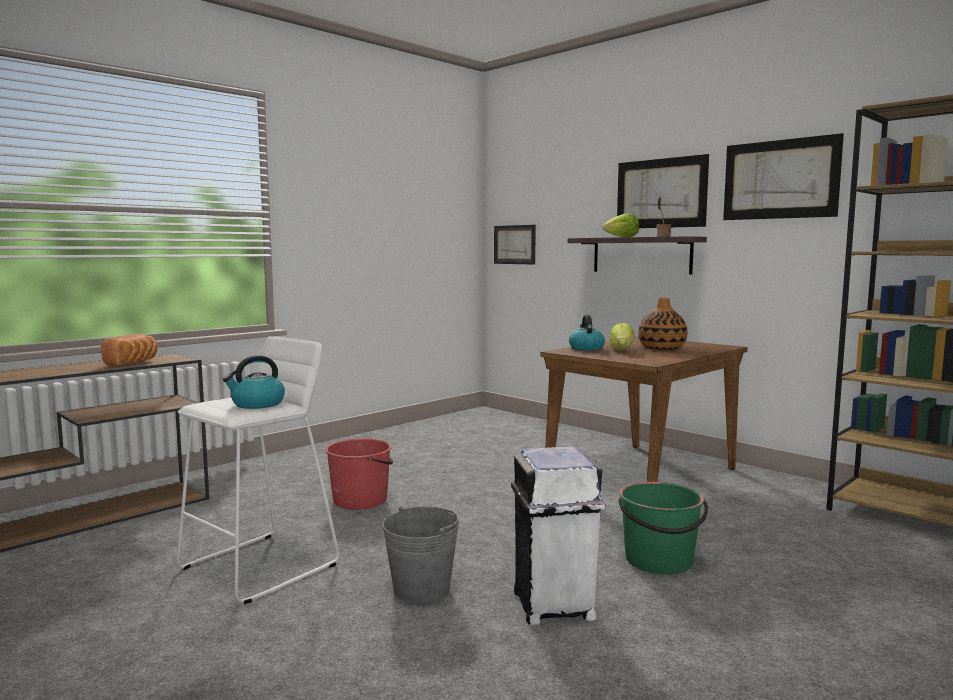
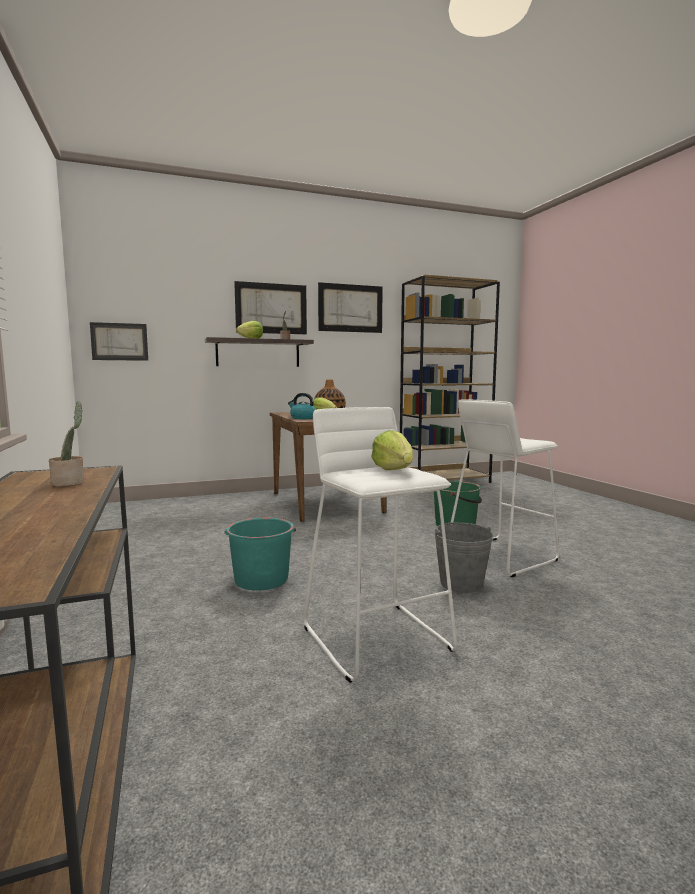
camera: 65 degrees left, 0 degrees up
bread [101,334,157,365] -> potted plant [49,401,84,487]
kettle [223,355,285,409] -> lettuce [371,430,413,470]
red bucket [325,438,393,510] -> turquoise bucket [225,518,296,591]
white trash can [511,446,605,625] -> white stool [450,399,559,577]

